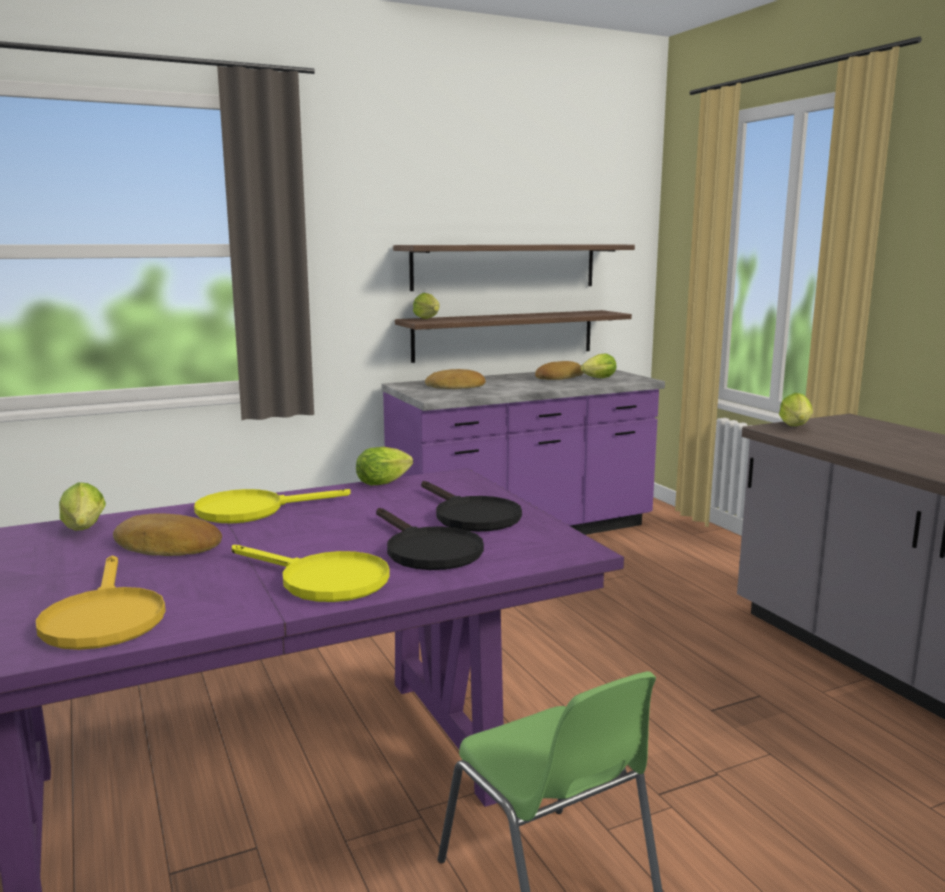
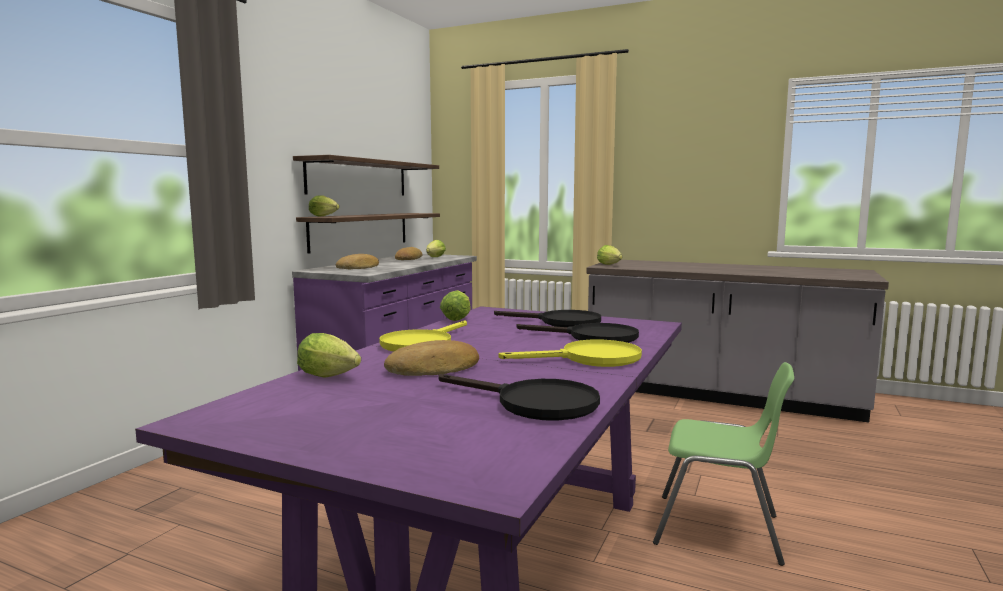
camera: 40 degrees left, 5 degrees down
yellow frying pan [36,556,166,650] -> black frying pan [439,374,600,421]

